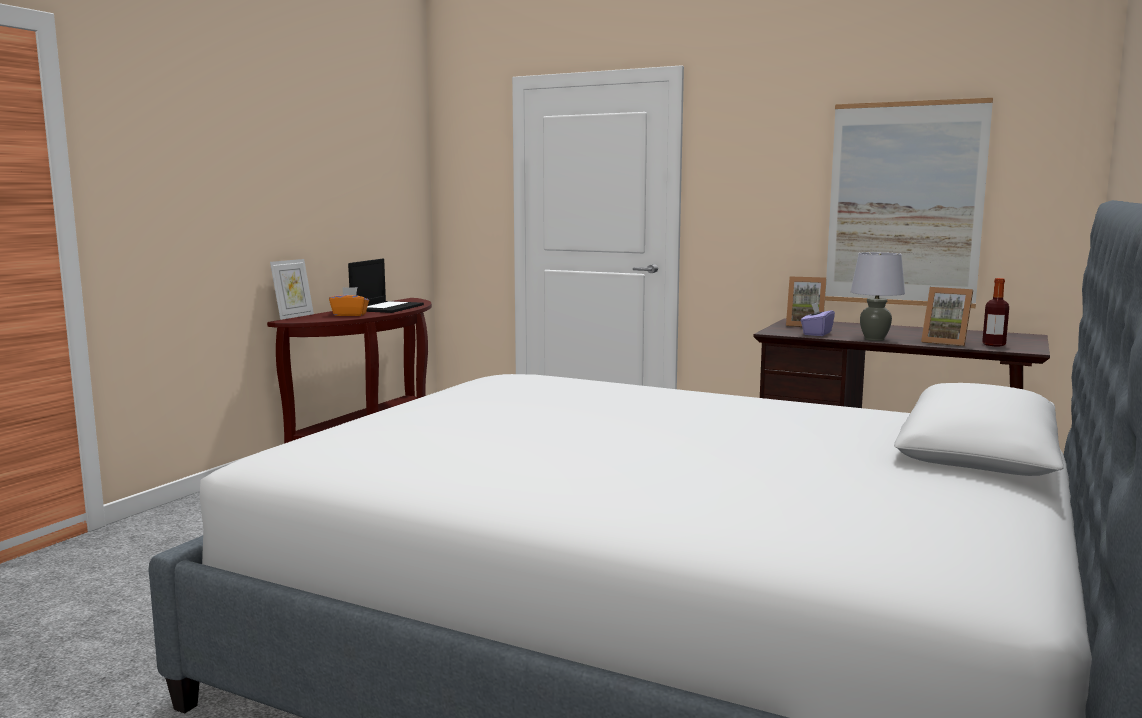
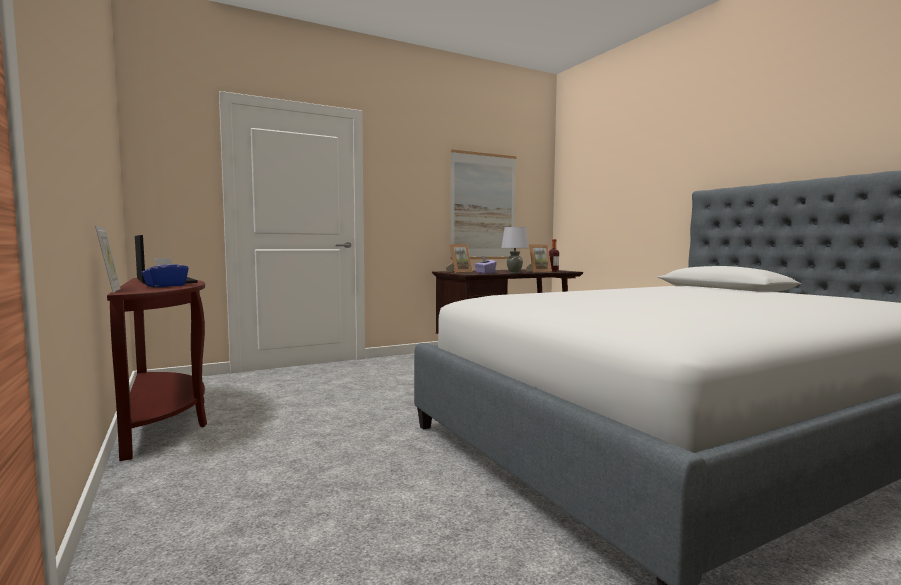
camera: 55 degrees left, 5 degrees down
orange tissue box [329,287,369,316] -> blue tissue box [141,258,189,287]

